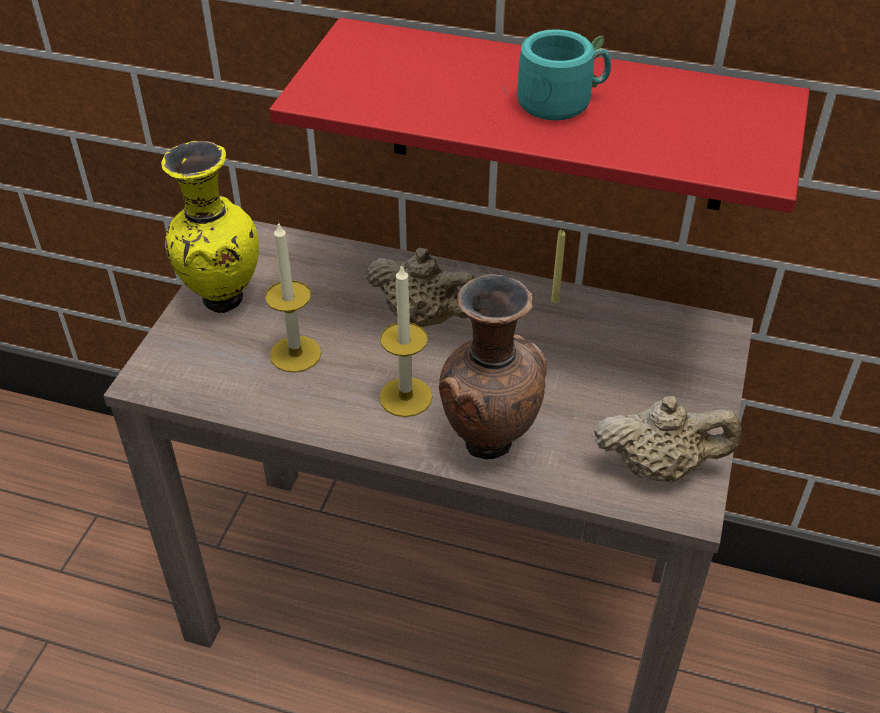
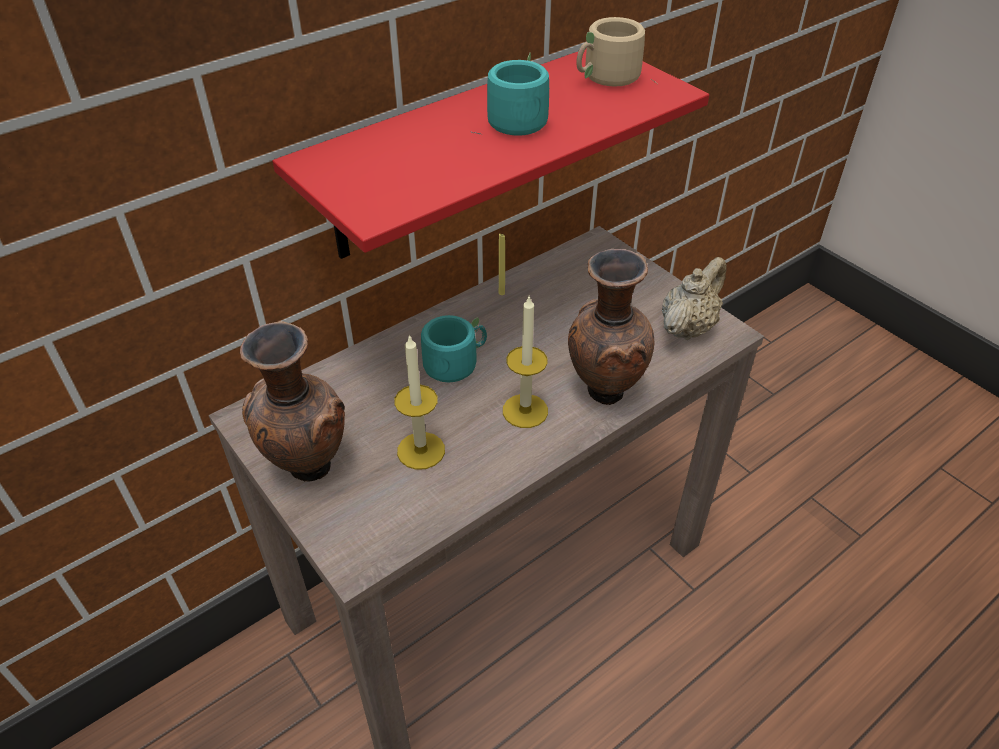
camera: 55 degrees left, 0 degrees up
yellow vase [161,141,259,313] -> brown vase [240,321,345,482]
beige teapot [366,248,475,327] -> turquoise mug [421,315,487,382]
none -> beige mug [576,17,658,87]

